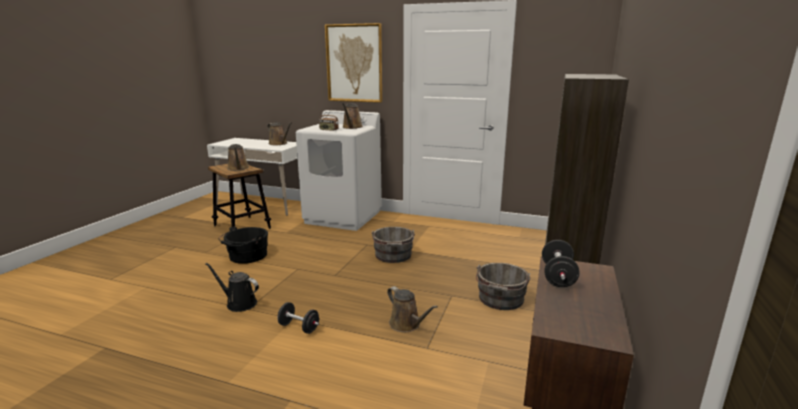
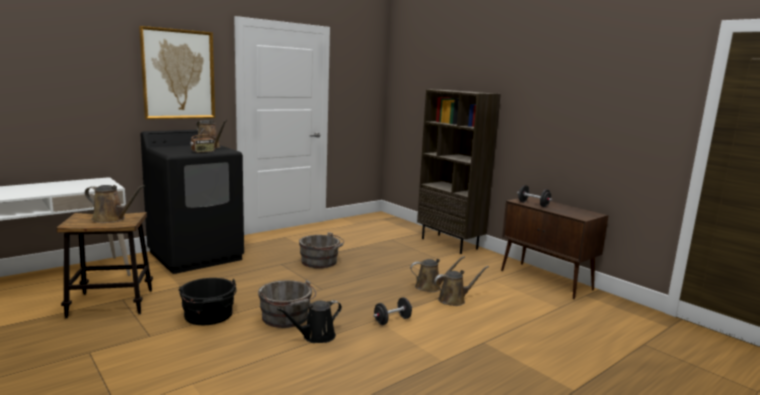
camera: 60 degrees left, 5 degrees down
brown watering can [267,122,292,145] -> brown watering can moved to [434,266,489,306]
white washing machine [296,110,382,231] -> black washing machine [140,130,244,274]
grey bucket [476,263,530,310] -> grey bucket moved to [258,280,316,328]

